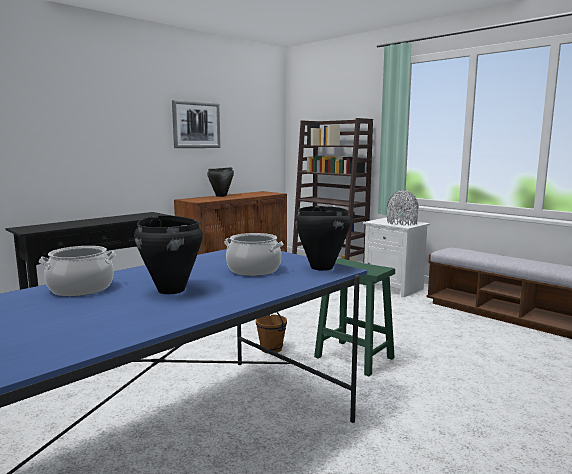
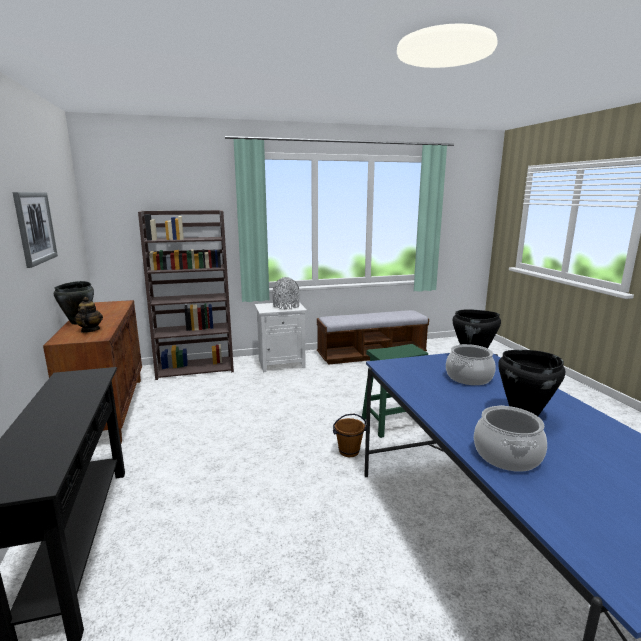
camera: 60 degrees left, 5 degrees up
none -> teapot [74,297,103,333]

